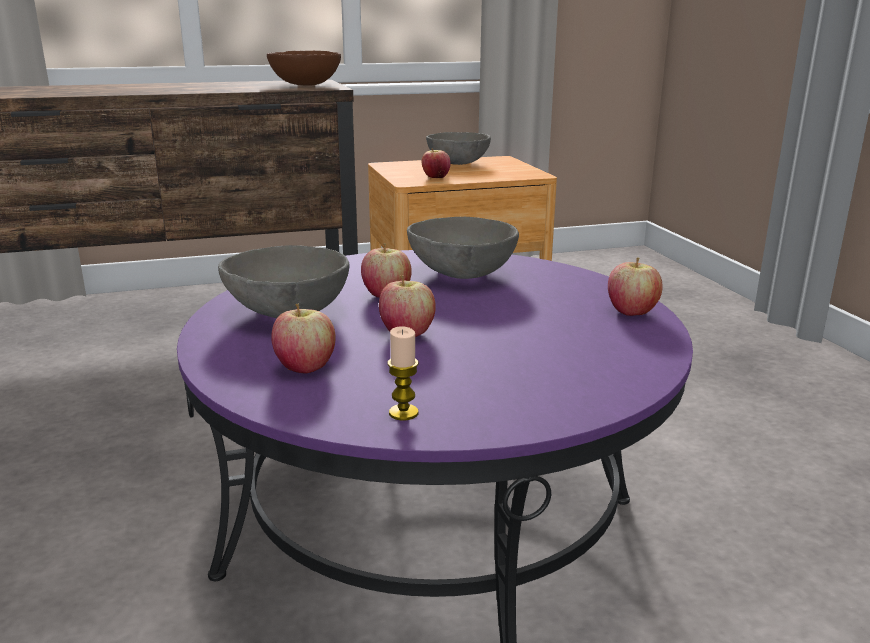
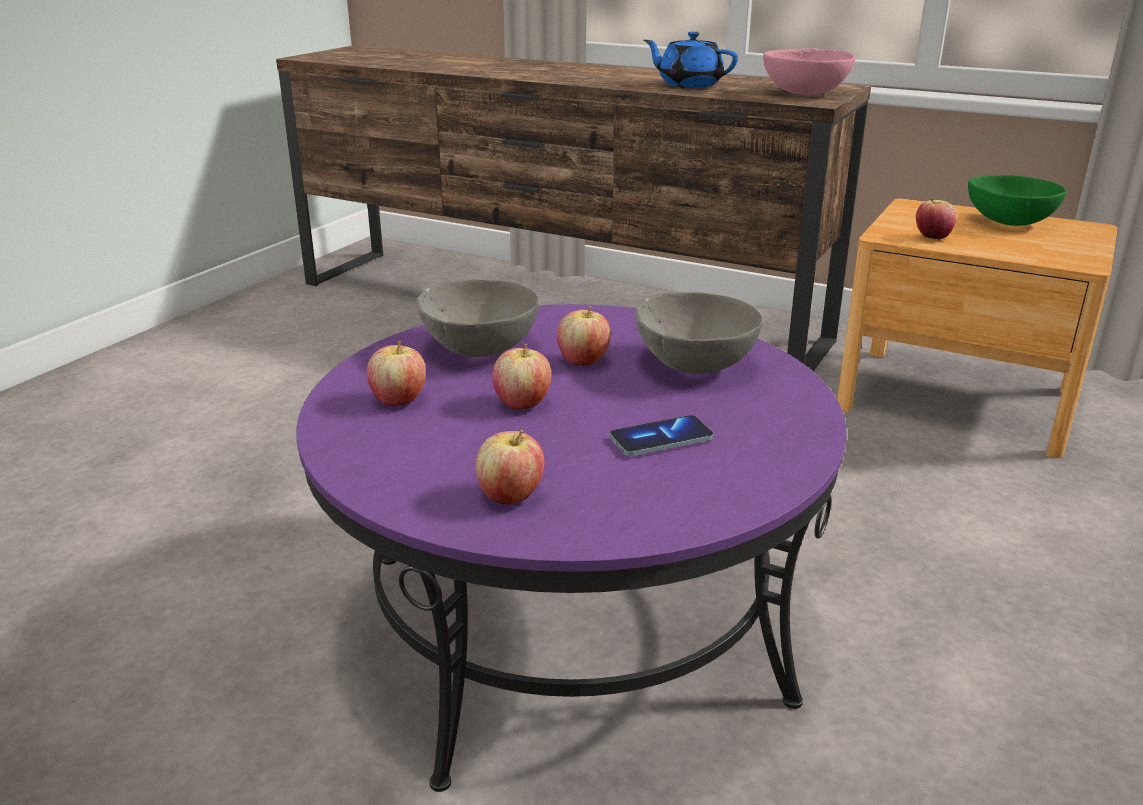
camera: 45 degrees right, 5 degrees up
brown bowl [267,50,341,86] -> pink bowl [763,48,855,95]
candle [388,326,419,421] -> none
grey bowl [426,132,491,165] -> green bowl [968,175,1066,226]
apple [608,257,663,316] -> apple moved to [476,430,544,504]
none -> phone [610,415,713,456]
none -> blue teapot [644,32,738,88]

